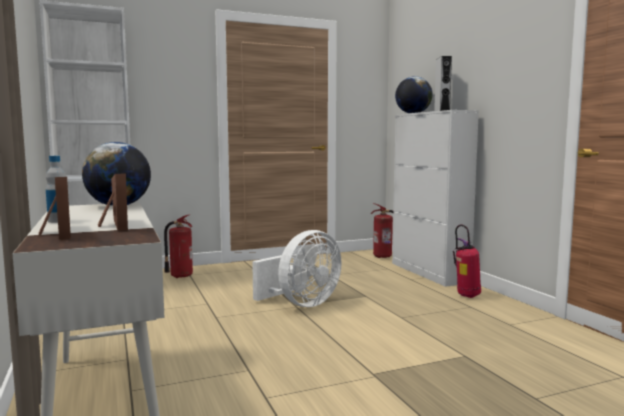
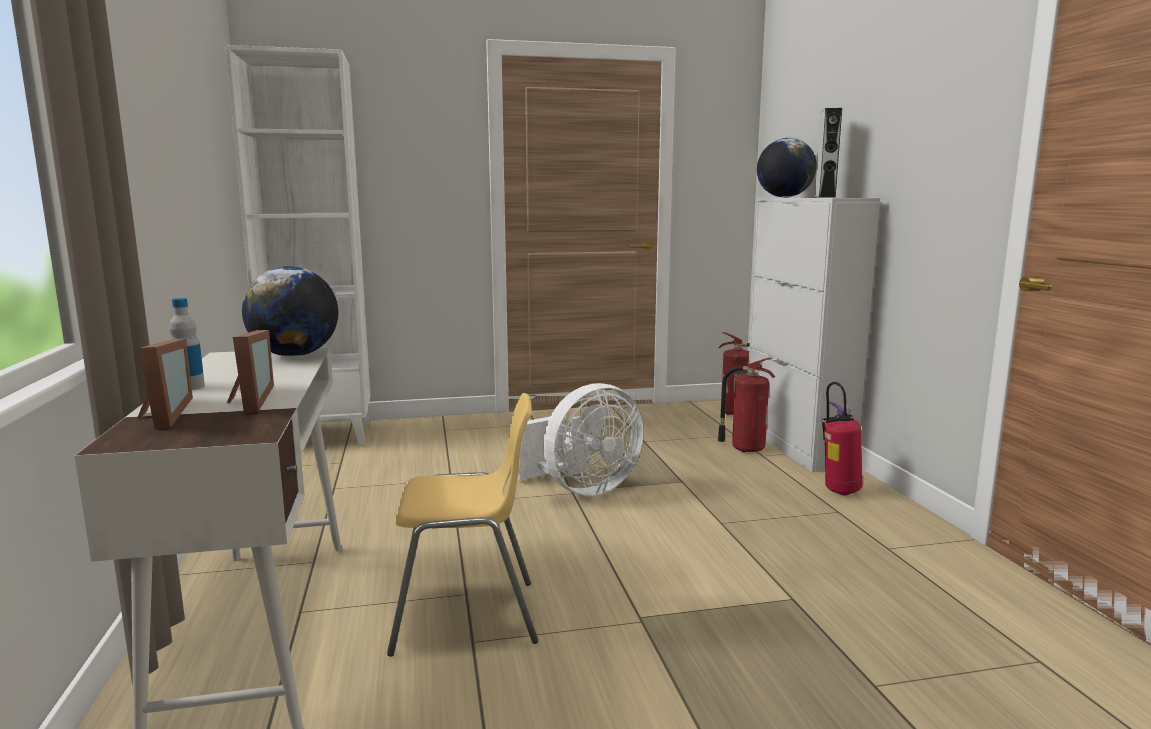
camera: 10 degrees right, 5 degrees up
fire extinguisher [164,214,193,278] -> fire extinguisher moved to [718,358,775,453]
none -> yellow chair [387,393,538,657]

